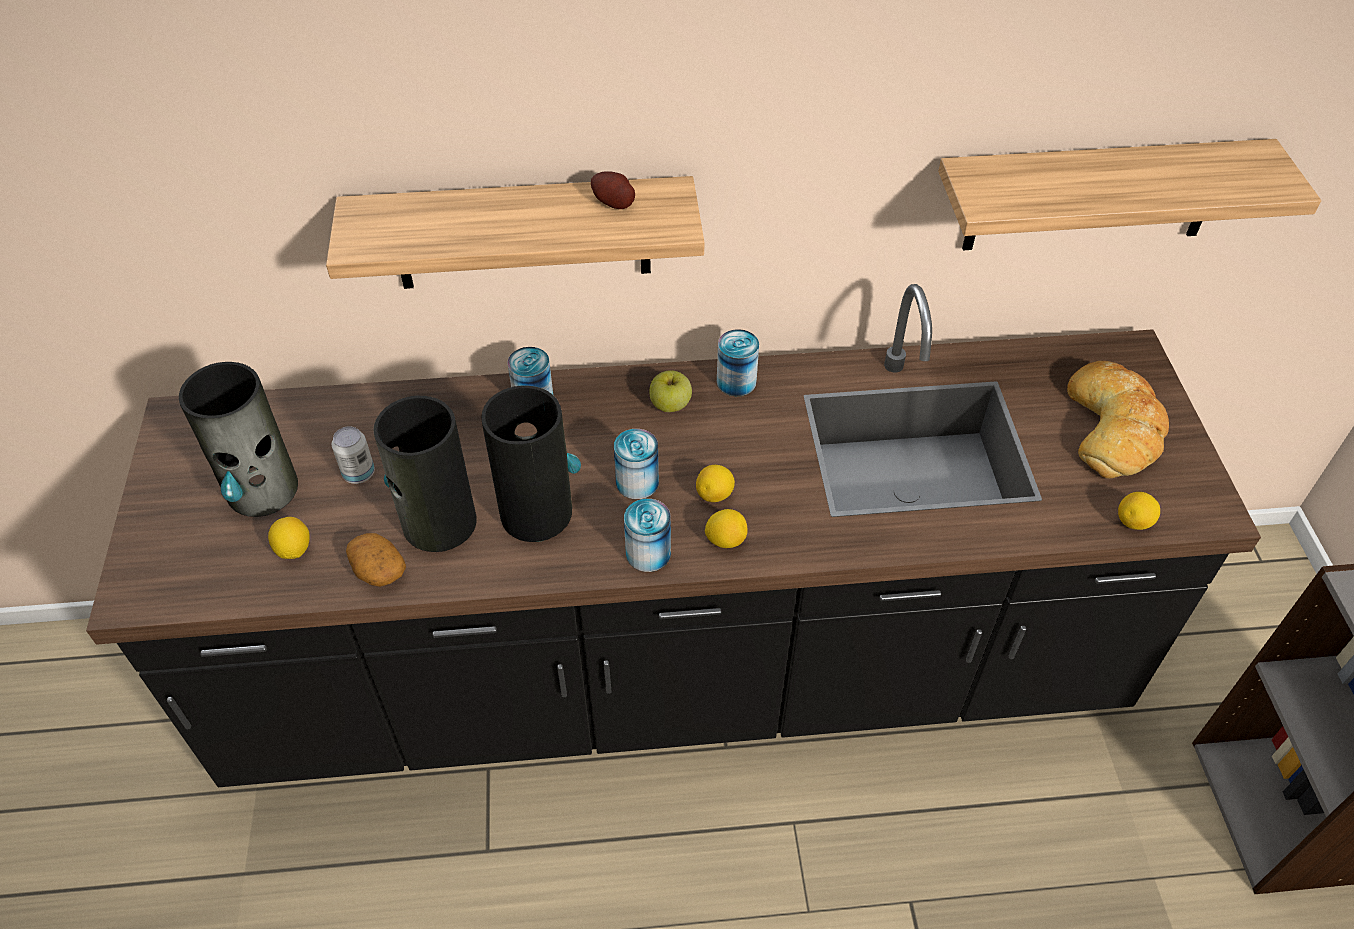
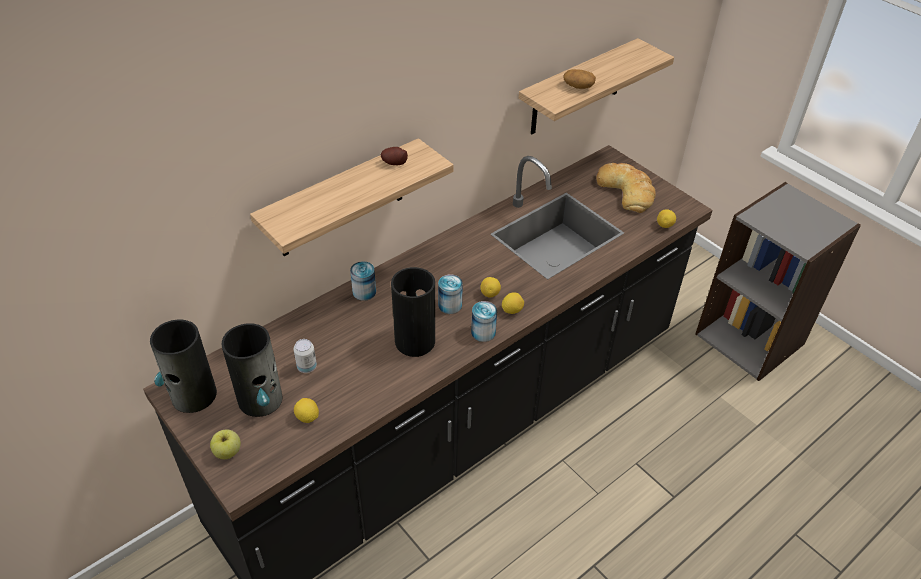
camera: 35 degrees left, 5 degrees down
potato [346,533,406,587] -> potato moved to [564,69,596,89]
vase [374,396,477,552] -> vase moved to [150,320,217,413]
apple [649,370,692,412] -> apple moved to [210,429,241,459]
can [717,329,759,396] -> none

